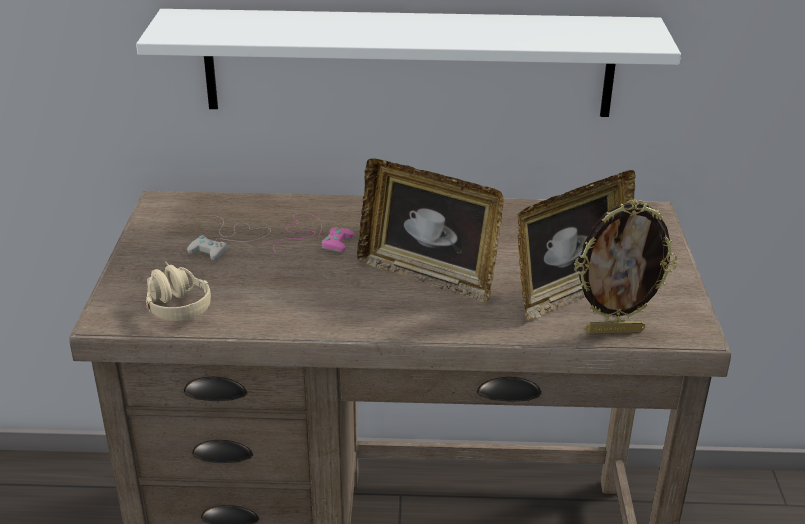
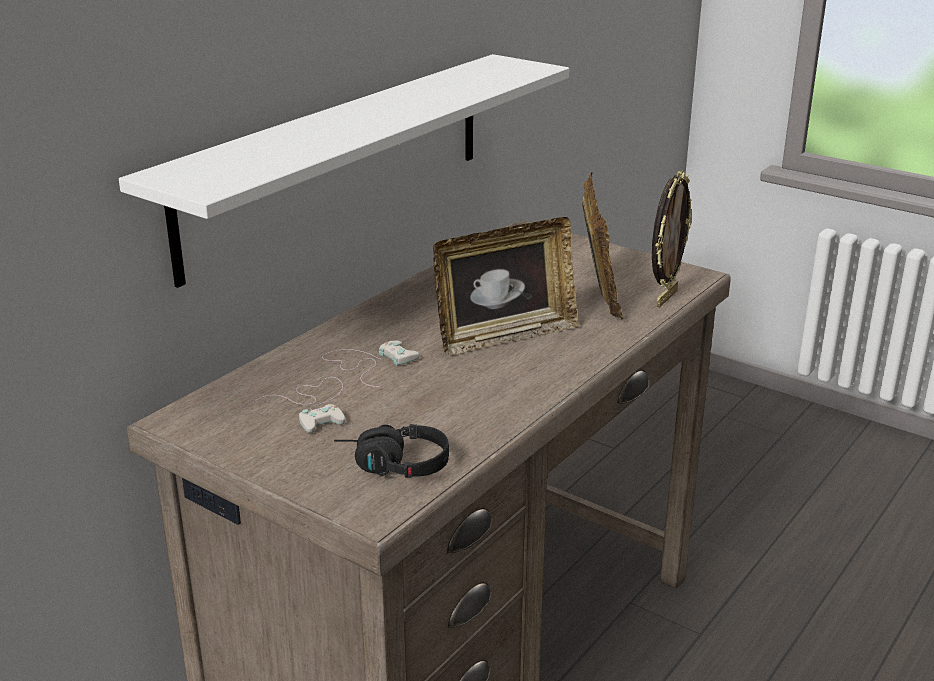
camera: 55 degrees left, 5 degrees down
beige headphones [146,261,211,321] -> black headphones [334,424,449,478]
pink game controller [273,213,354,253] -> white game controller [322,340,420,387]

